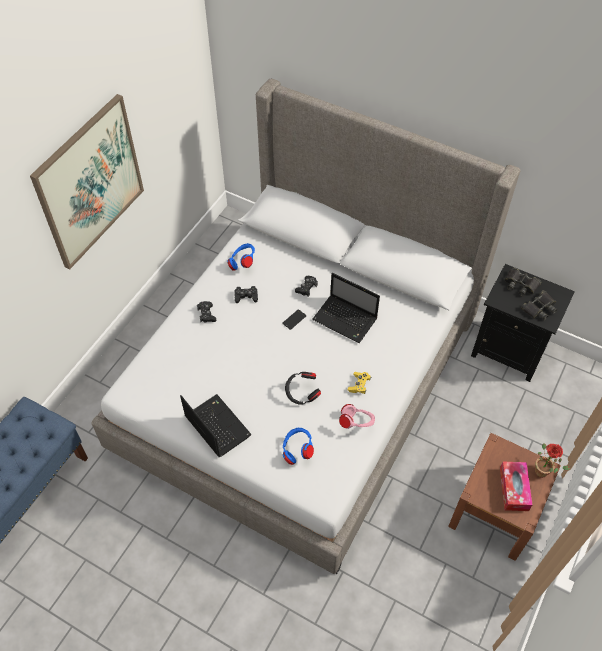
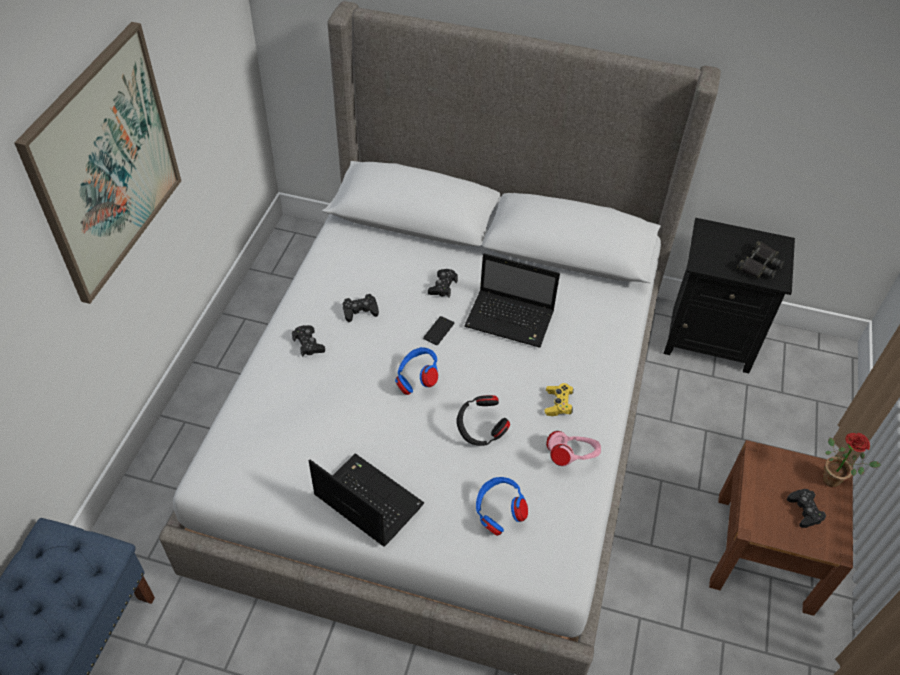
camera: 15 degrees left, 5 degrees down
blue headphones [227,243,255,271] -> blue headphones moved to [395,347,438,395]
tissue box [500,462,533,511] -> black game controller [787,489,826,528]
black binoculars [505,267,541,296] -> none

